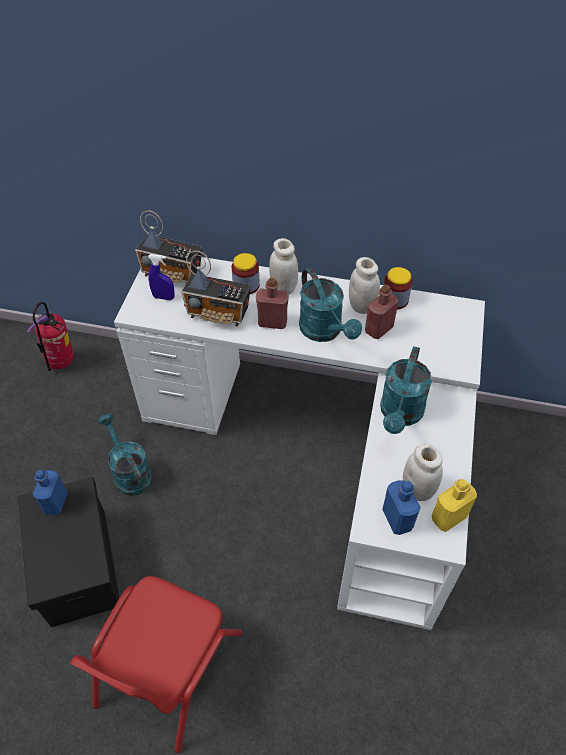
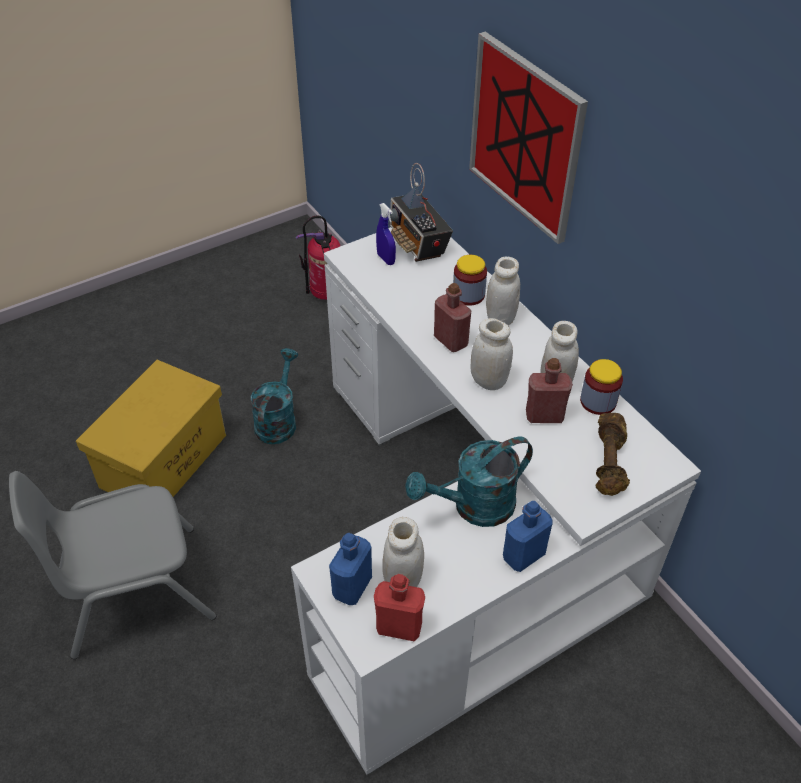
camera: 45 degrees right, 5 degrees down
black storage box [18,477,119,627] -> yellow storage box [76,360,226,497]
blue bottle [32,470,68,515] -> blue bottle moved to [503,501,553,572]
red chair [70,576,243,753] -> grey chair [9,471,216,659]
radio [181,251,251,326] -> none
turquoise watering can [299,268,362,342] -> white jar [471,318,513,390]
yellow bottle [432,479,477,532] -> red bottle [374,574,425,641]
none -> picture [469,32,588,244]
none -> brown dumbbell [596,413,630,496]

